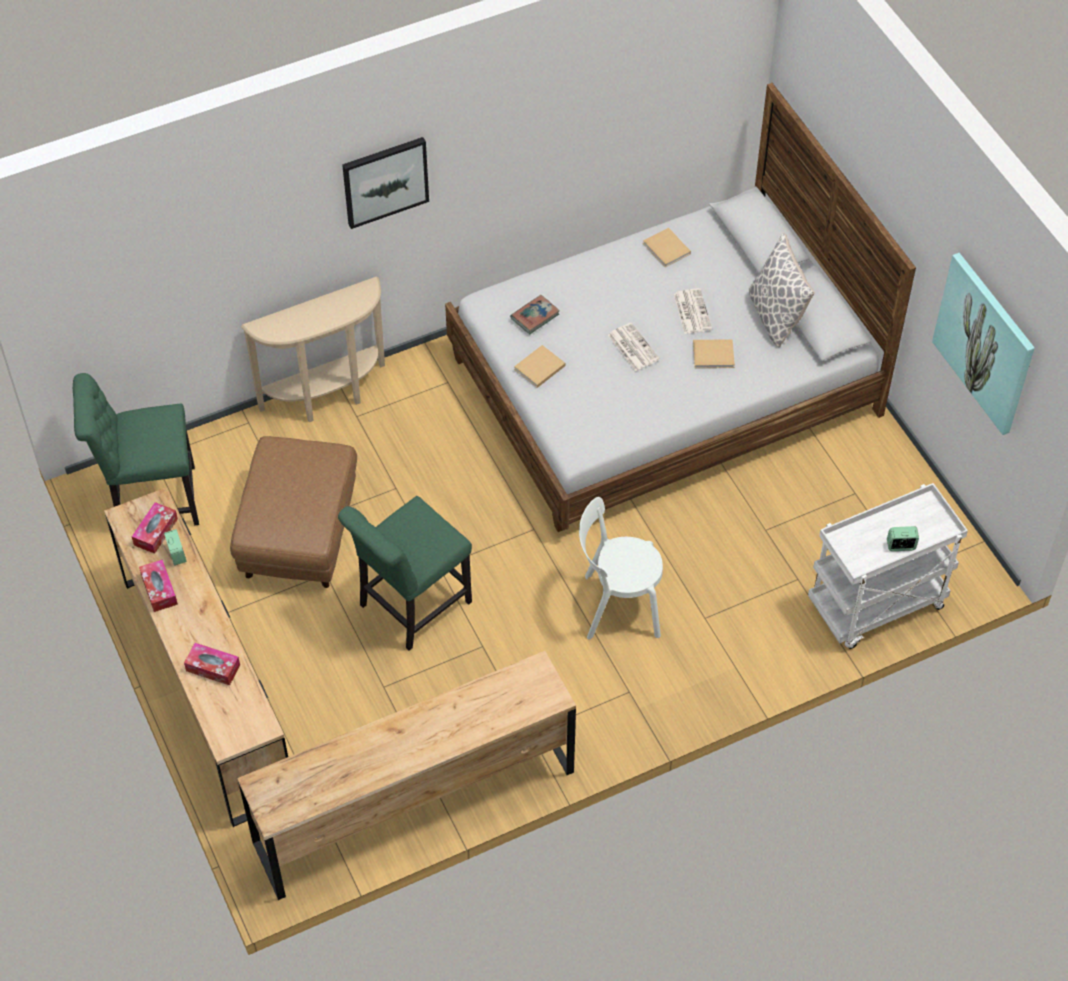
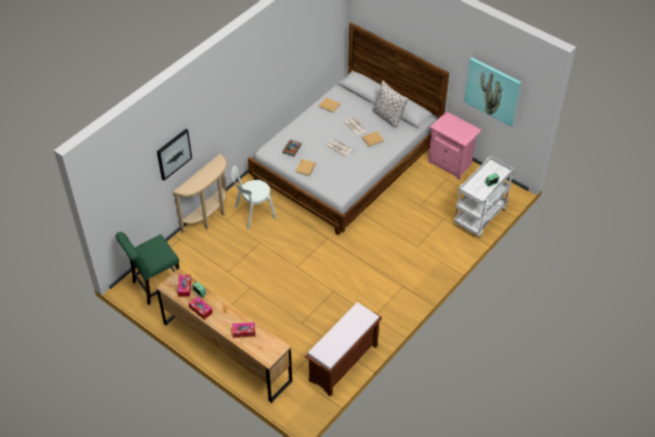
camera: 25 degrees left, 5 degrees down
brown ottoman [230,436,357,588] -> none
brown dresser [237,651,576,900] -> brown bench [305,302,382,397]
green chair [338,496,472,651] -> none
picture [342,137,429,229] -> picture moved to [157,129,192,181]
white chair [579,497,663,639] -> white chair moved to [231,166,277,230]
none -> pink nightstand [428,111,482,180]

